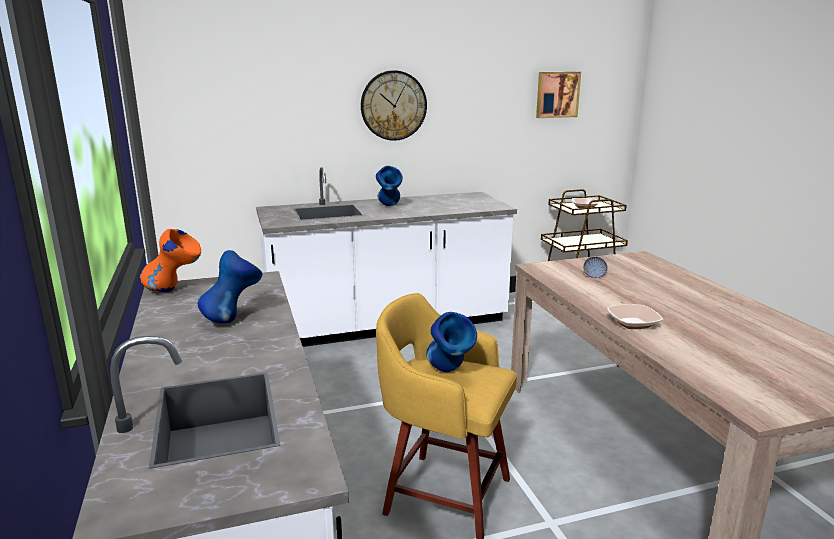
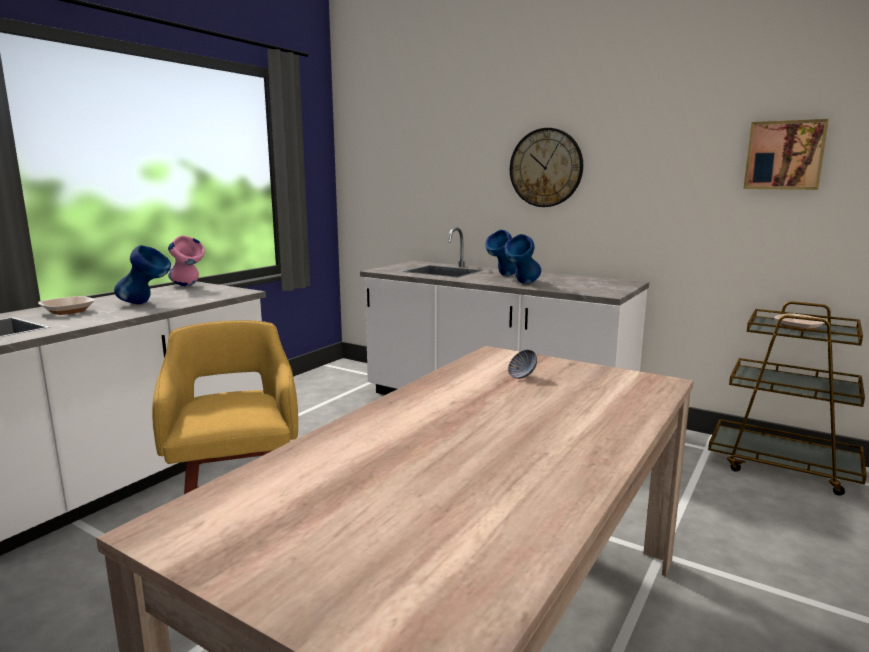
camera: 50 degrees right, 5 degrees down
orange vase [140,229,201,292] -> pink vase [168,236,205,286]
blue vase [426,312,477,372] -> blue vase moved to [504,234,541,284]
bowl [607,304,663,329] -> bowl moved to [38,296,95,315]

